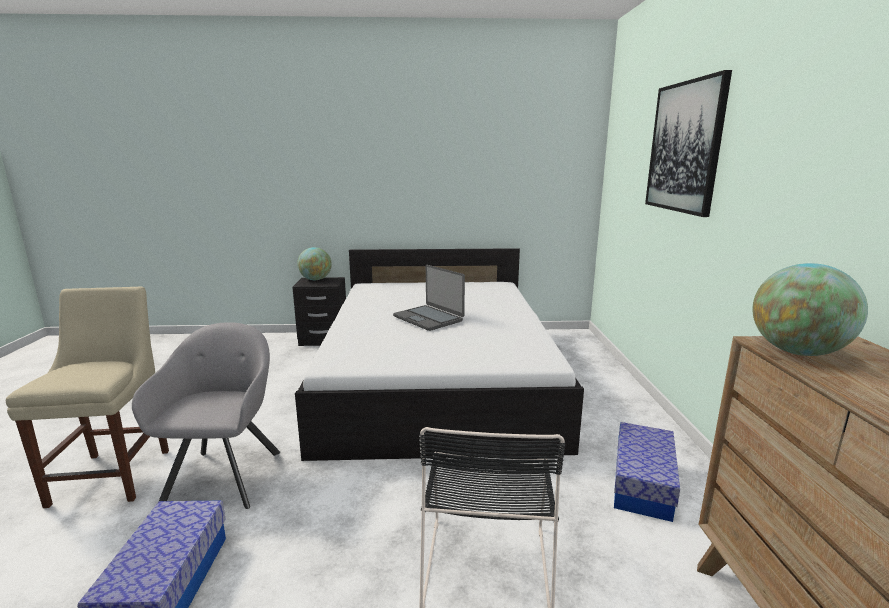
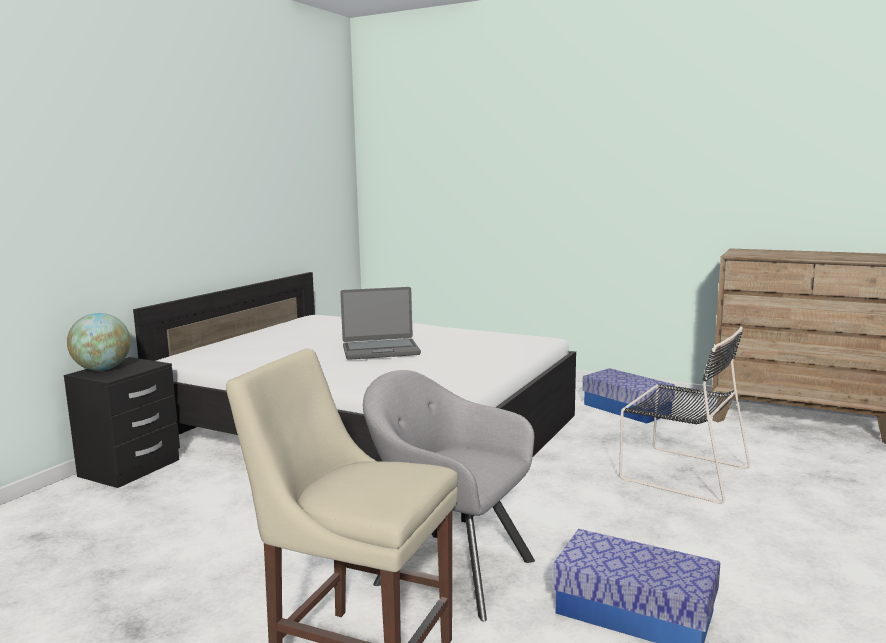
camera: 60 degrees left, 5 degrees down
picture [645,70,732,217] -> none
globe [752,263,868,356] -> none

